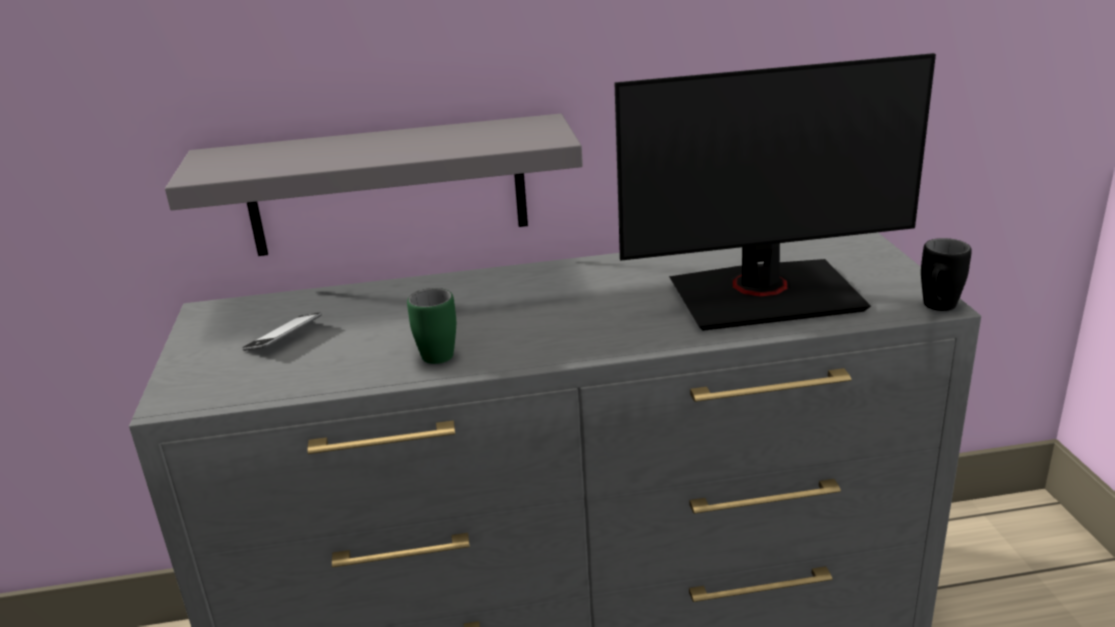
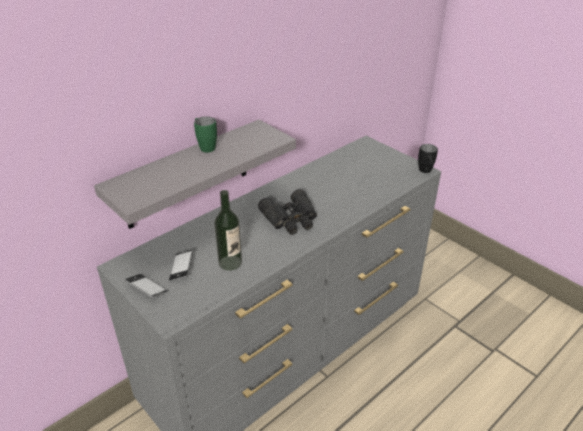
camera: 35 degrees left, 10 degrees up
green mug [407,288,456,364] -> green mug moved to [194,117,217,153]
monitor [614,53,936,331] -> none
none -> phone [125,274,168,298]
none -> bottle [215,190,242,271]
none -> black binoculars [258,189,317,235]

